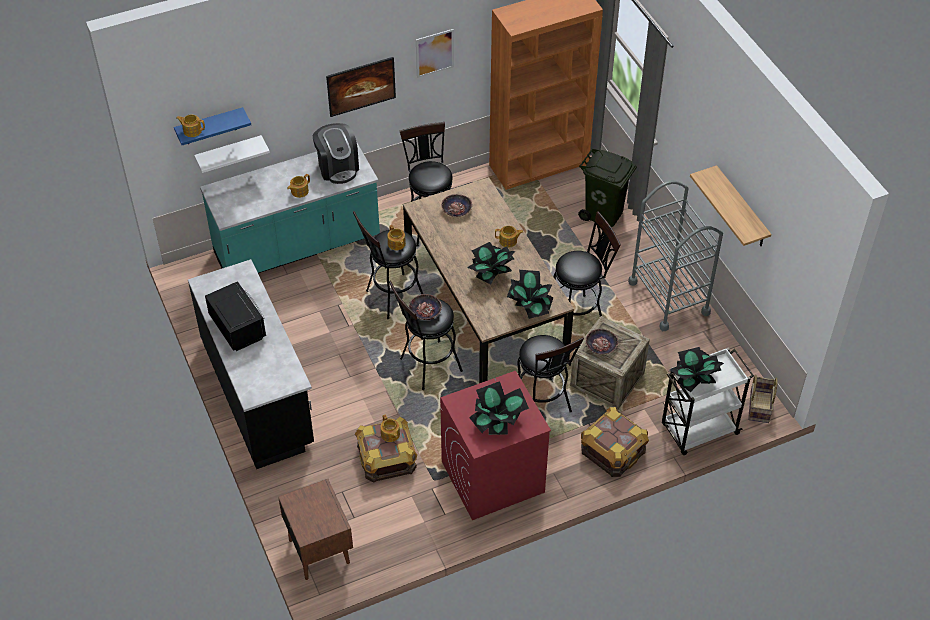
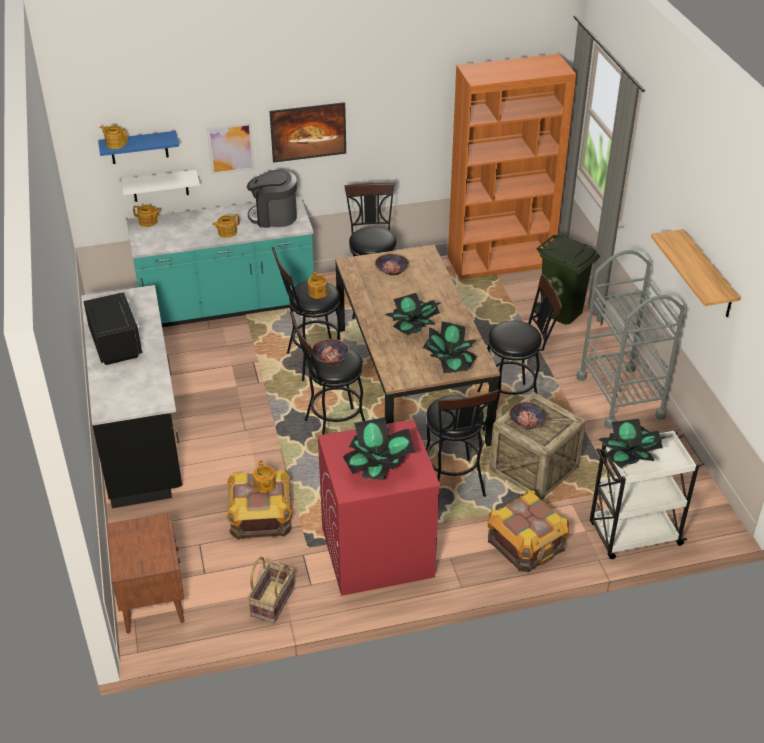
camera: 10 degrees right, 10 degrees down
coffee machine [313,123,359,184] -> coffee machine turned 105 degrees clockwise [247,169,297,228]
picture [416,29,454,78] -> picture moved to [207,122,255,175]
teapot [495,226,523,248] -> teapot moved to [133,204,161,227]
basket [748,375,778,423] -> basket moved to [248,557,295,623]

